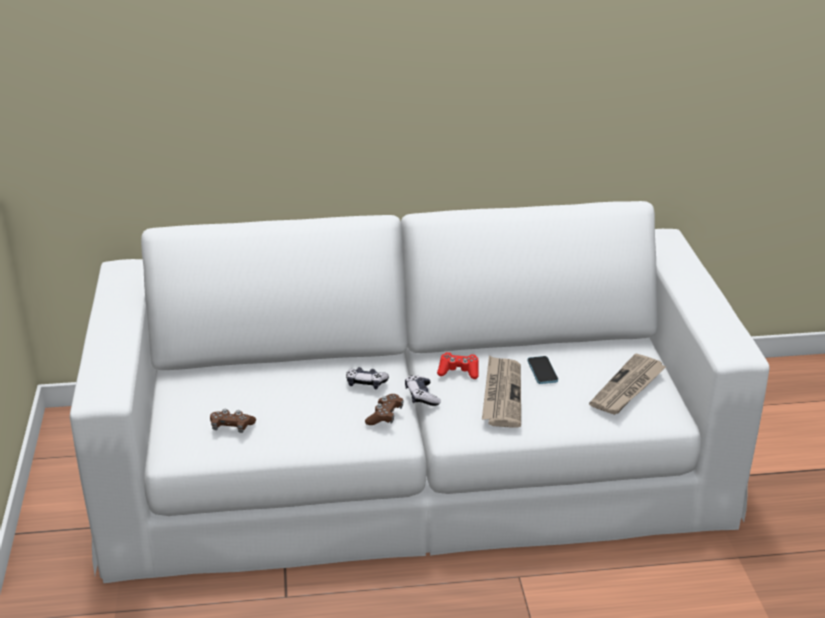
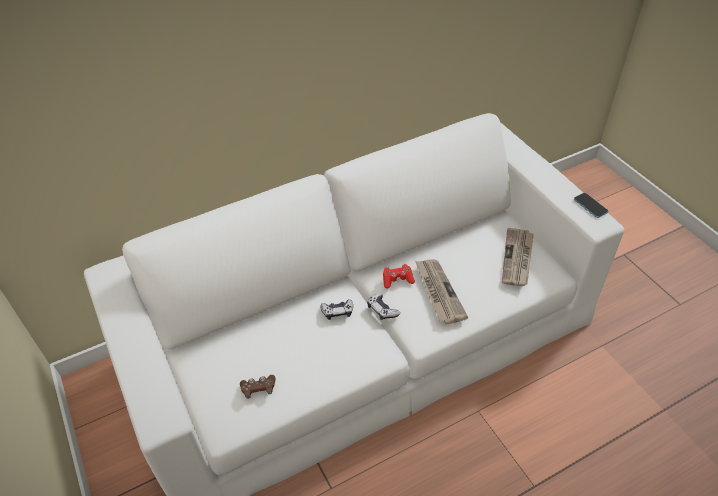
camera: 20 degrees left, 15 degrees up
brown game controller [365,394,403,425] -> none
phone [528,356,558,384] -> phone moved to [574,193,608,218]

